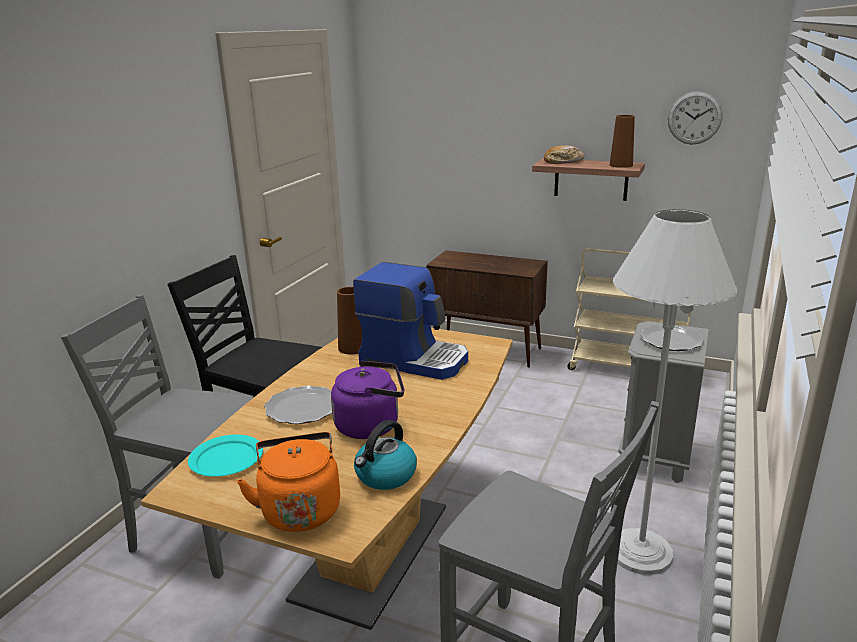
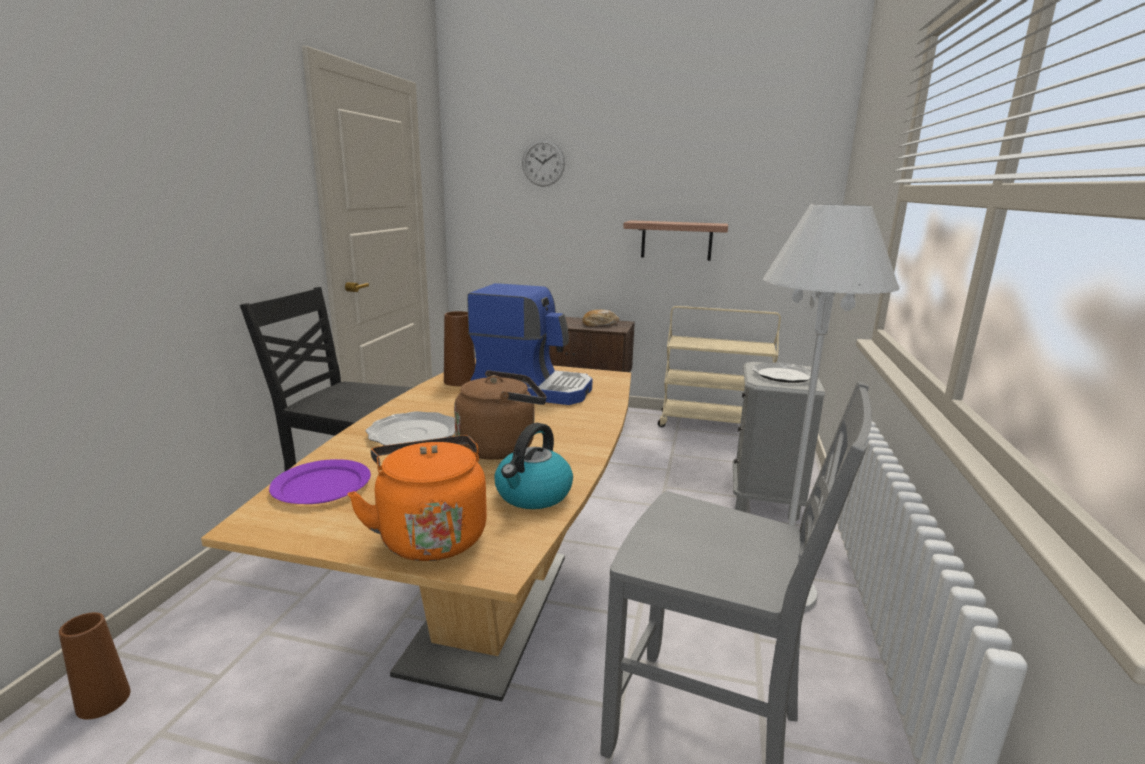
camera: 10 degrees left, 5 degrees down
grey chair [61,295,254,579] -> none
turquoise plate [188,435,263,477] -> purple plate [269,459,371,504]
purple kettle [331,361,404,439] -> brown kettle [454,370,547,460]
bread [544,145,584,164] -> bread moved to [582,310,619,327]
brown vase [610,115,635,168] -> brown vase moved to [59,612,131,719]
wall clock [668,91,722,145] -> wall clock moved to [522,139,565,187]

